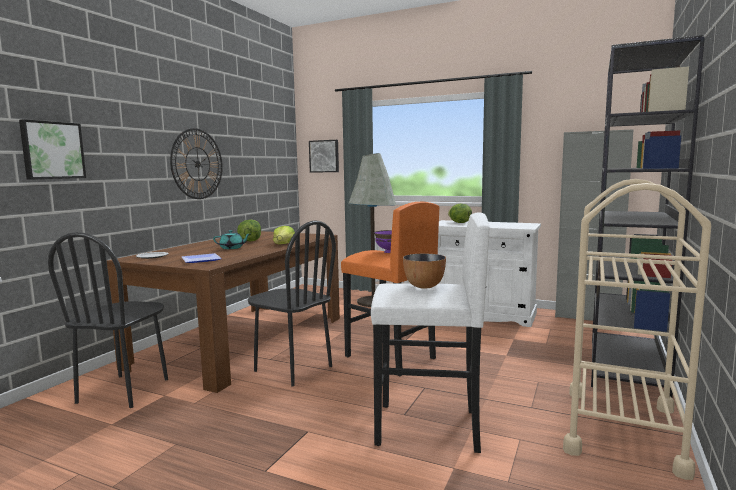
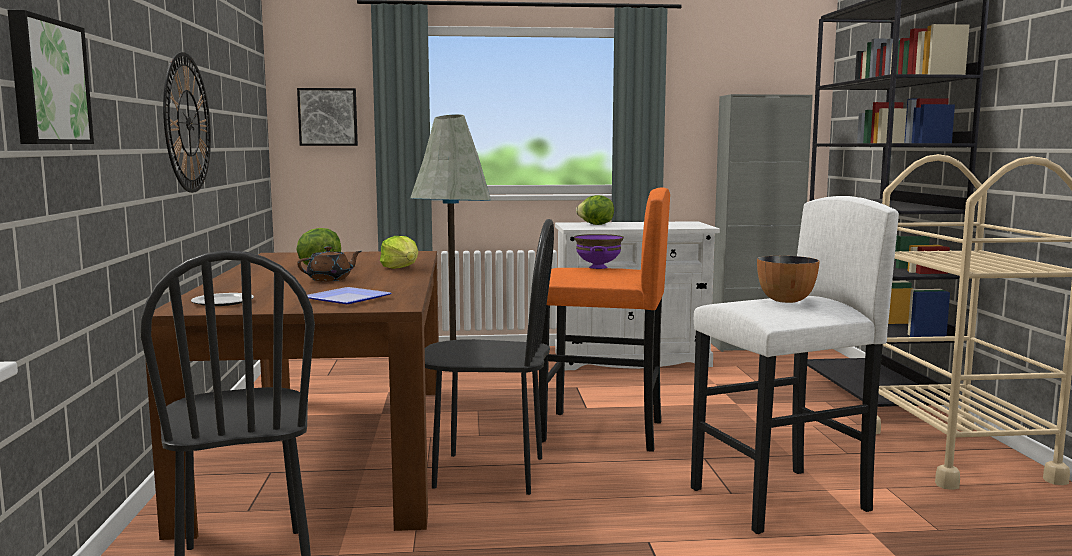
camera: 30 degrees left, 0 degrees up
turquoise teapot [213,230,250,249] -> brown teapot [297,246,361,281]

